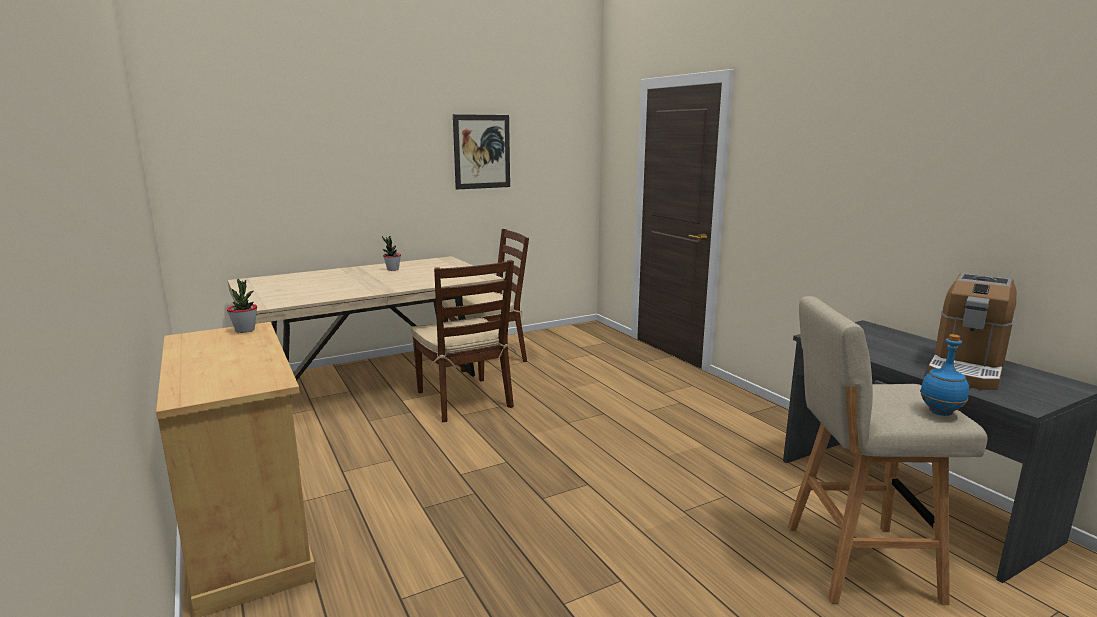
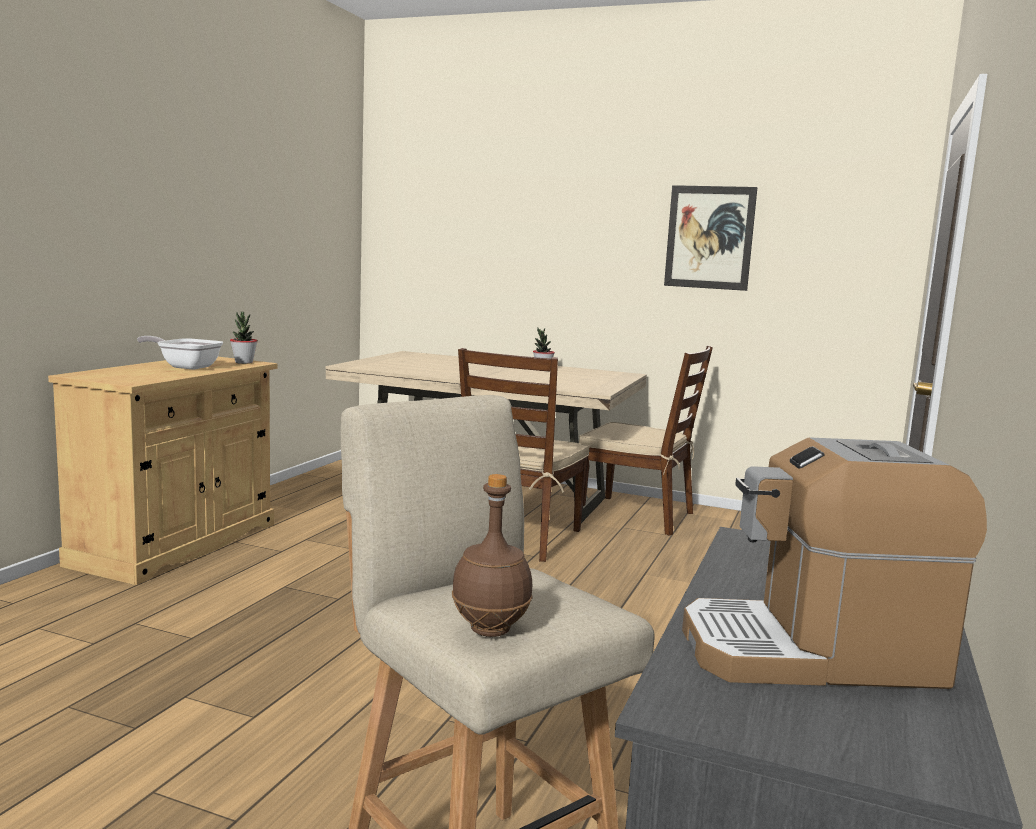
camera: 50 degrees right, 5 degrees down
blue bottle [920,334,969,416] -> brown bottle [452,474,533,637]
none -> frying pan [137,336,223,370]

